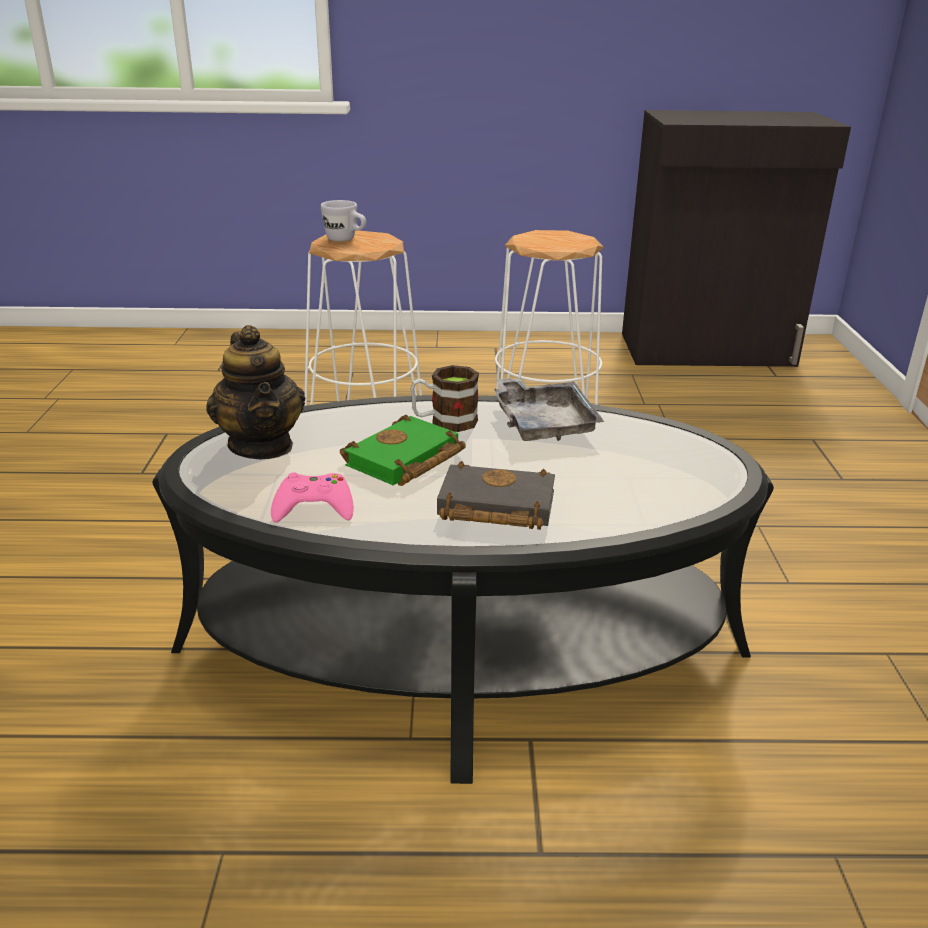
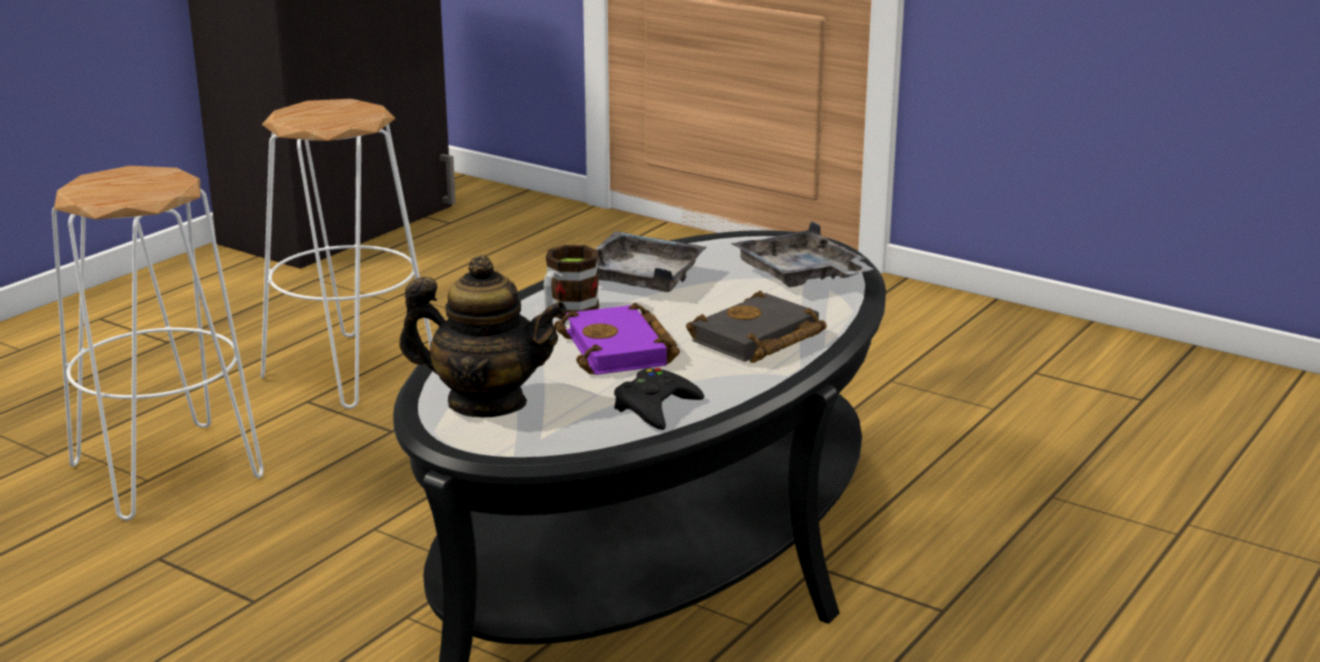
camera: 55 degrees left, 5 degrees down
pink game controller [271,473,354,523] -> black game controller [614,368,704,430]
white mug [321,200,366,241] -> none
green book [340,415,466,486] -> purple book [554,303,680,375]
none -> grey tray [731,221,873,287]

